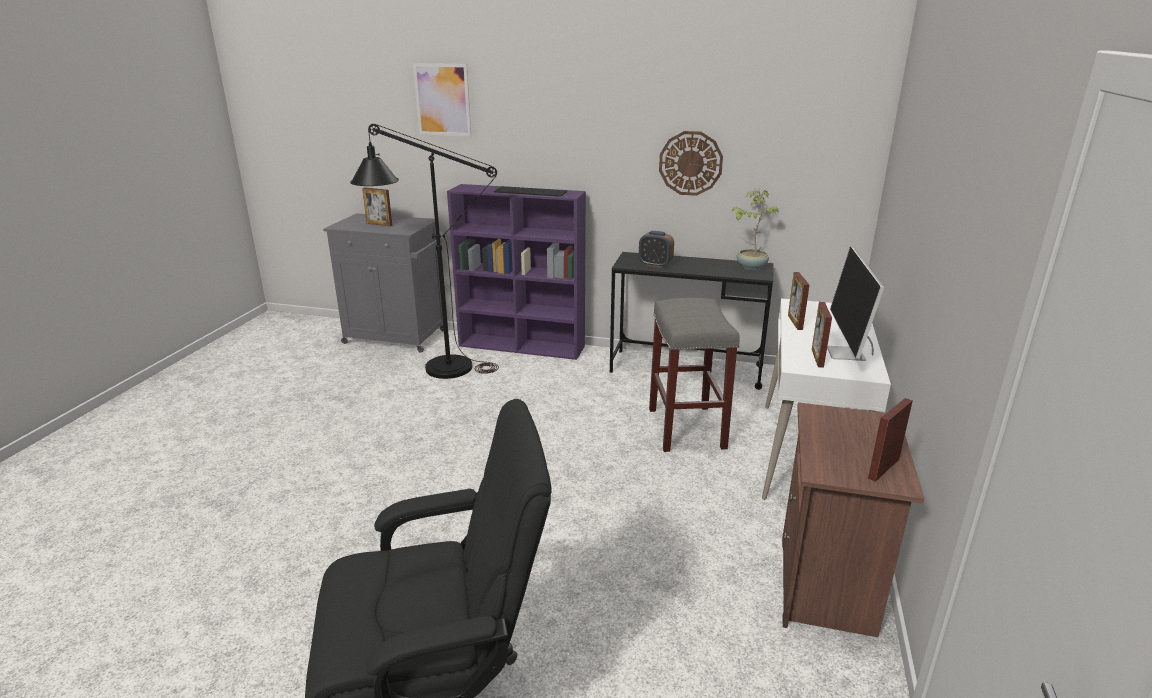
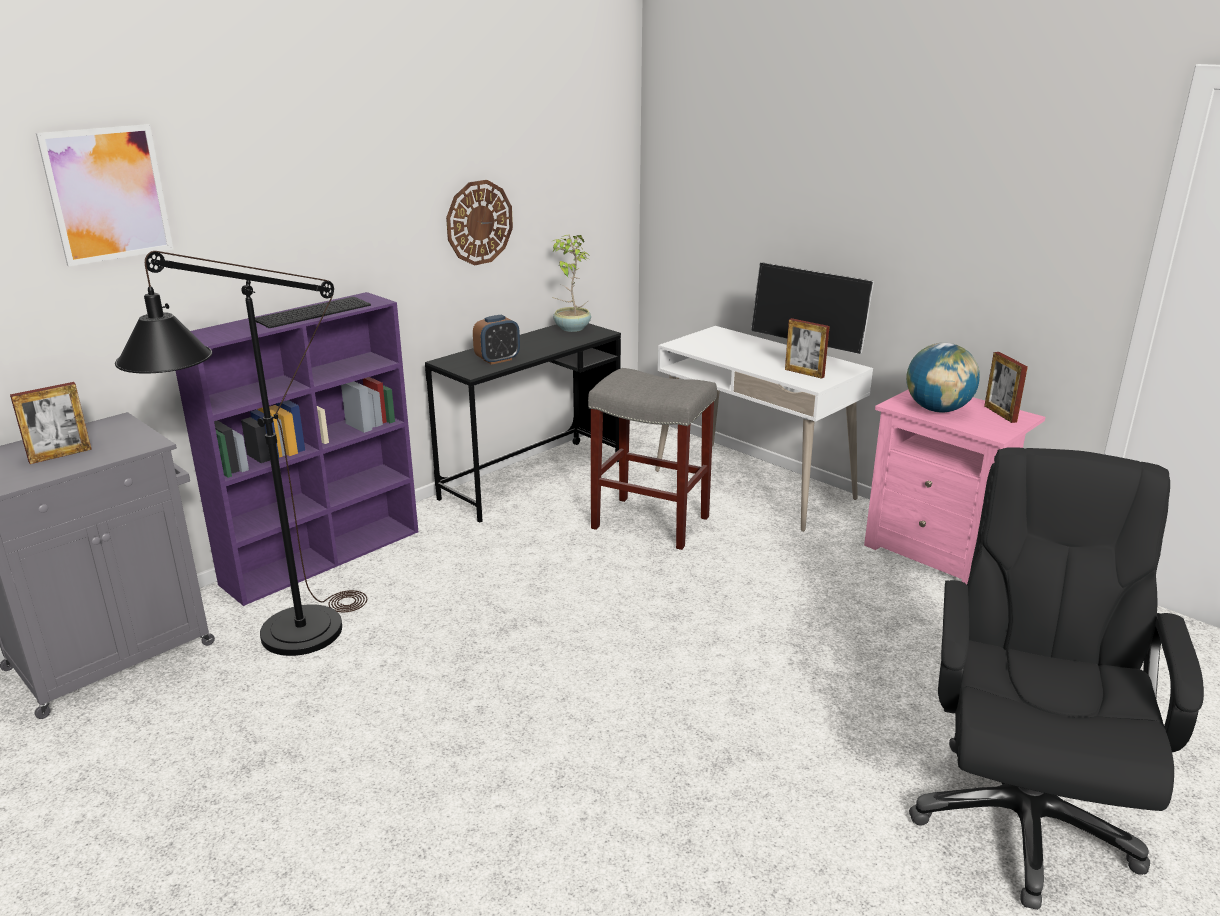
camera: 60 degrees left, 0 degrees up
brown nightstand [782,402,924,637] -> pink nightstand [864,390,1045,584]
picture frame [788,272,810,330] -> none
none -> globe [906,343,980,413]

